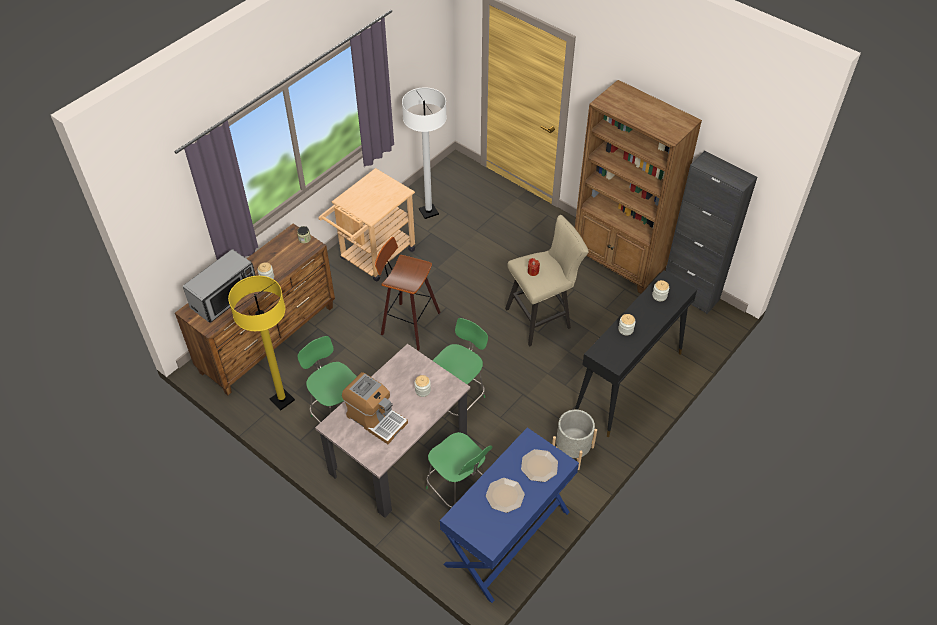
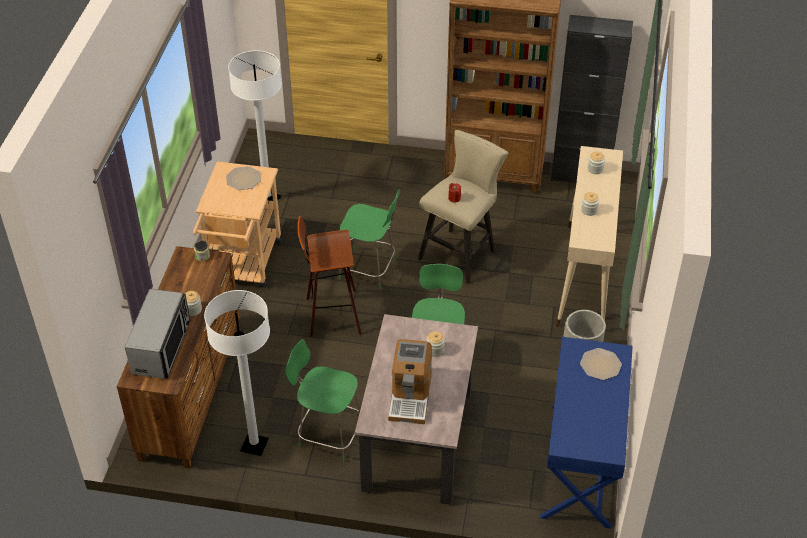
camera: 30 degrees left, 5 degrees down
yellow floor lamp [228,276,295,411] -> white floor lamp [204,290,270,456]
coffee machine [342,372,408,444] -> coffee machine turned 90 degrees clockwise [388,339,432,424]
green chair [426,432,492,508] -> green chair moved to [339,190,400,289]
plate [486,478,525,513] -> plate moved to [226,166,261,190]
black console table [575,270,697,437] -> beige console table [556,146,623,327]

